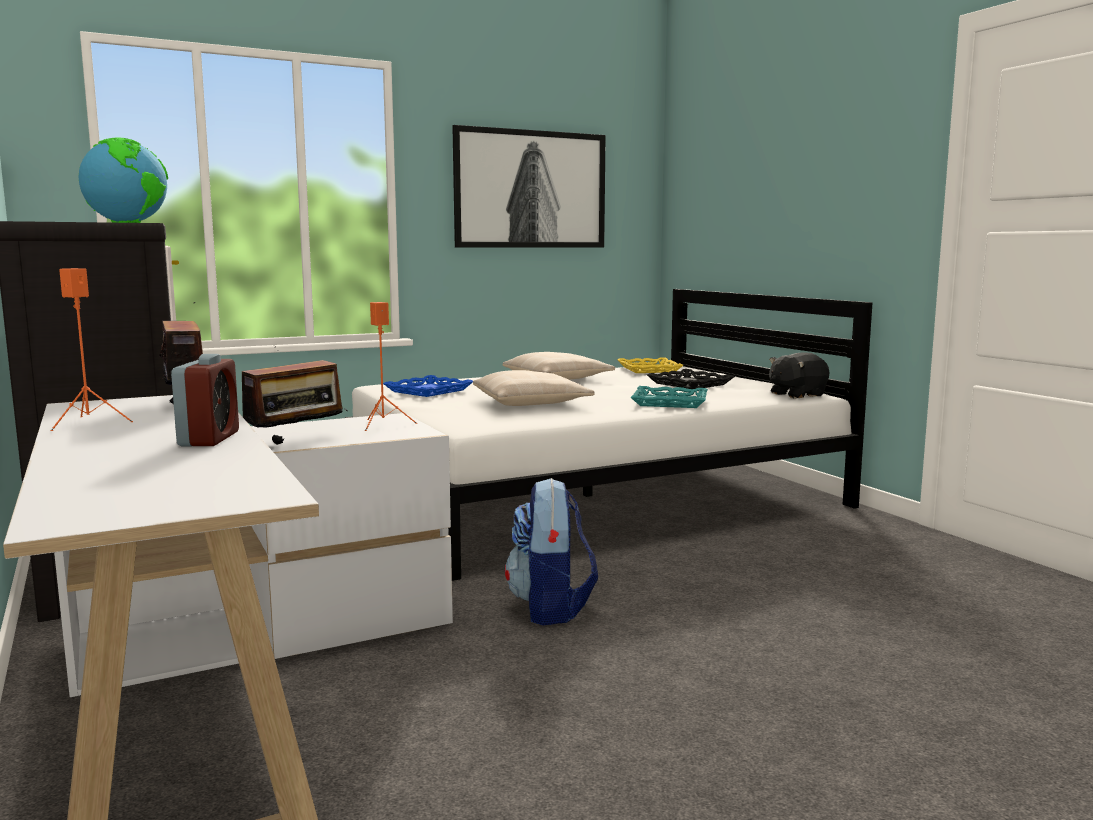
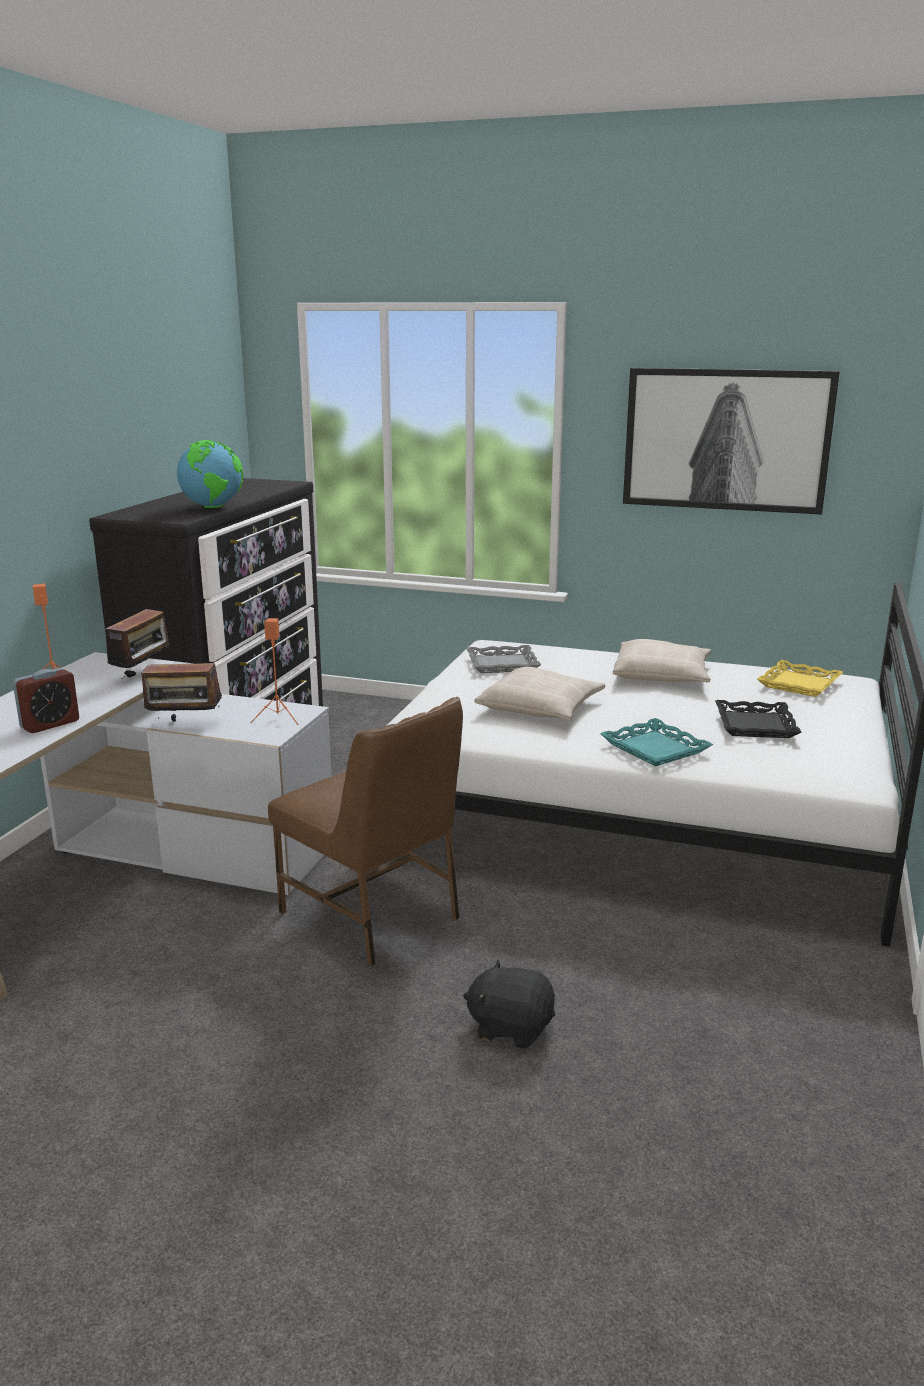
camera: 45 degrees right, 10 degrees up
blue tray [383,375,473,397] -> grey tray [466,645,541,673]
backpack [505,478,598,625] -> brown chair [268,697,463,967]
black plush toy [769,352,829,399] -> black plush toy moved to [463,960,555,1049]

